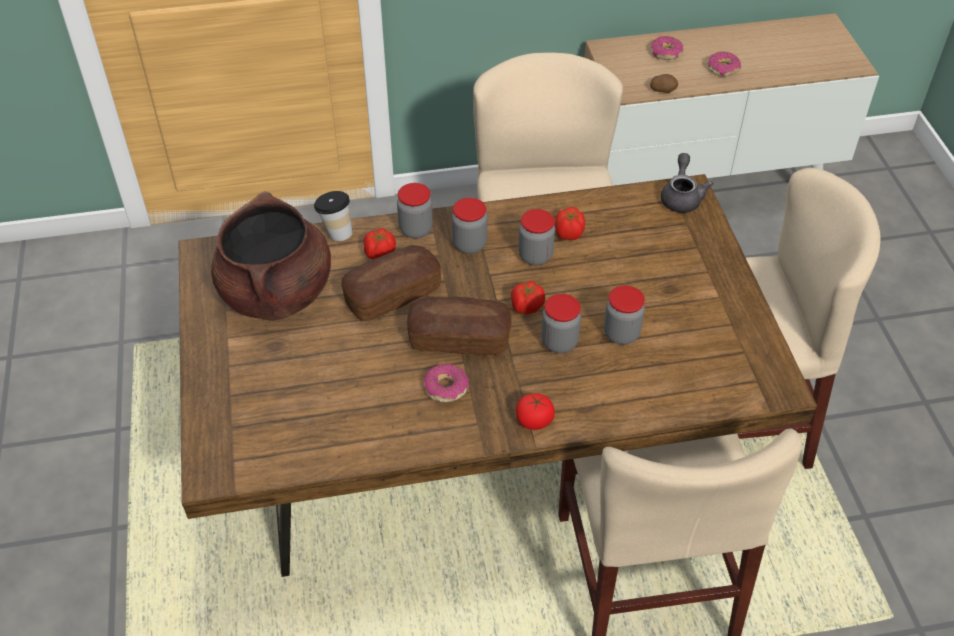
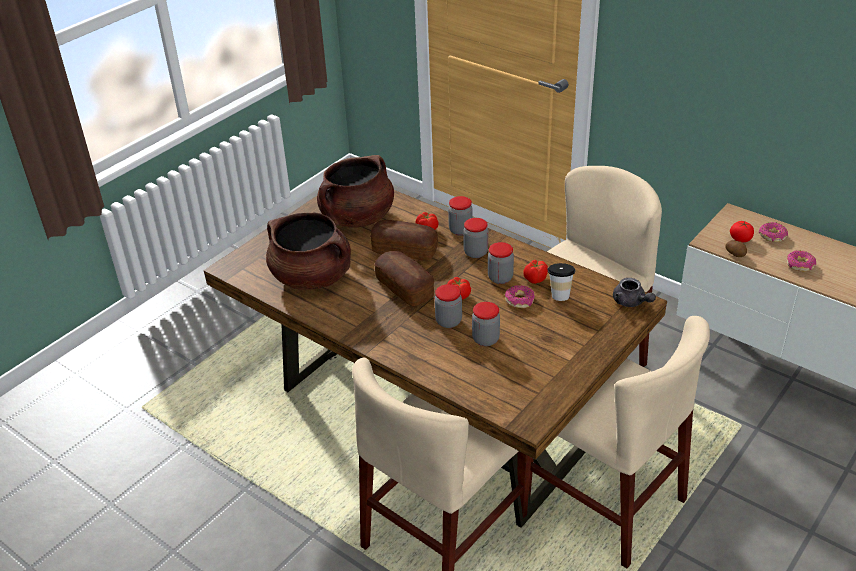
camera: 50 degrees right, 10 degrees down
cup [314,191,353,241] -> cup moved to [547,263,575,301]
donut [424,364,469,402] -> donut moved to [505,285,535,308]
tomato [516,393,555,430] -> tomato moved to [730,221,754,242]
grey teapot [661,153,713,213] -> grey teapot turned 90 degrees clockwise [613,278,656,307]
none -> brown cooking pot [266,213,351,290]

